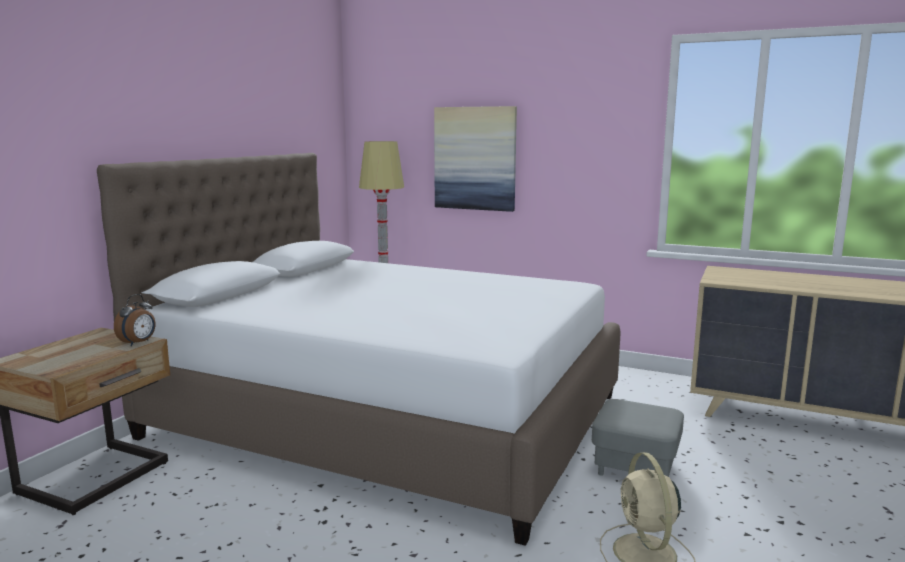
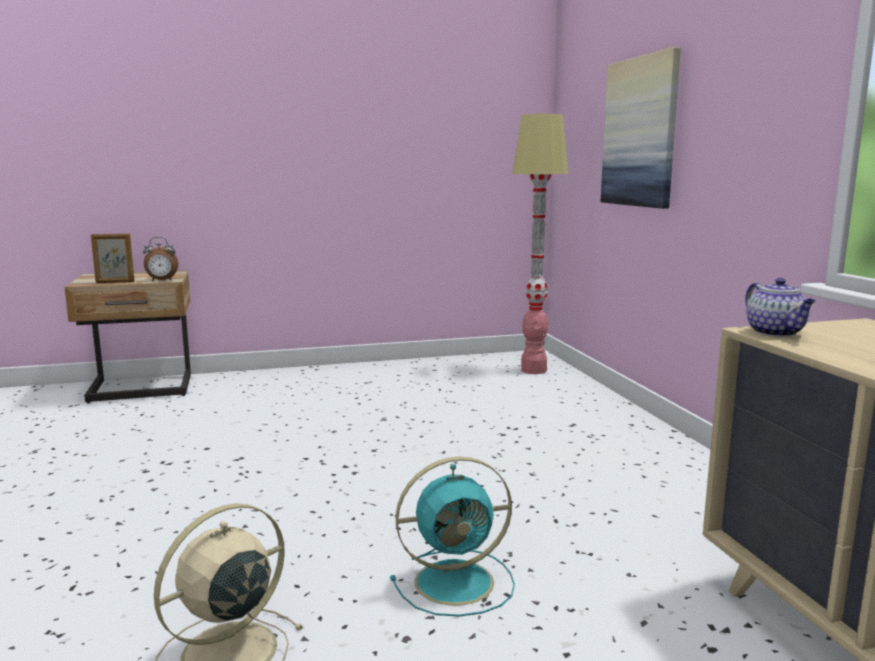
camera: 50 degrees right, 0 degrees up
white bed [97,153,620,546] -> none
grey ottoman [592,399,684,477] -> turquoise fan [390,457,515,617]
none -> picture frame [91,234,134,283]
none -> teapot [745,278,816,337]

